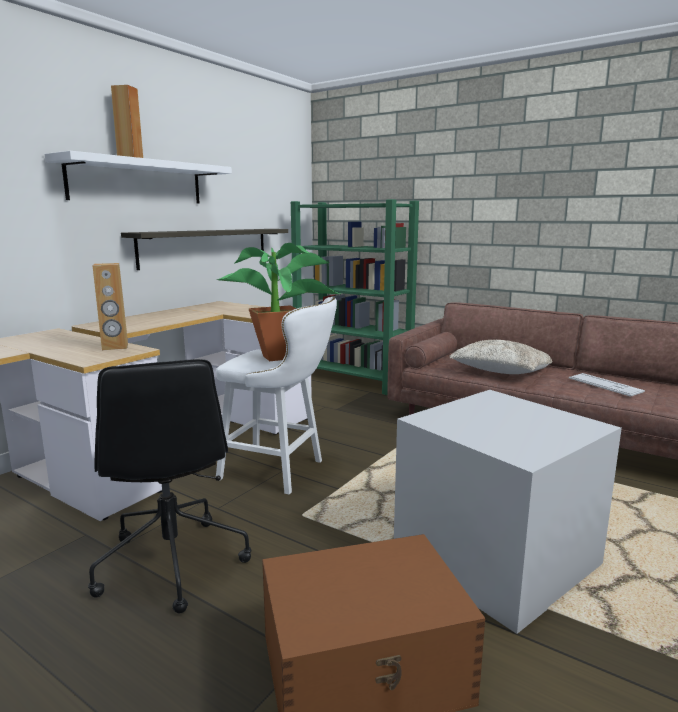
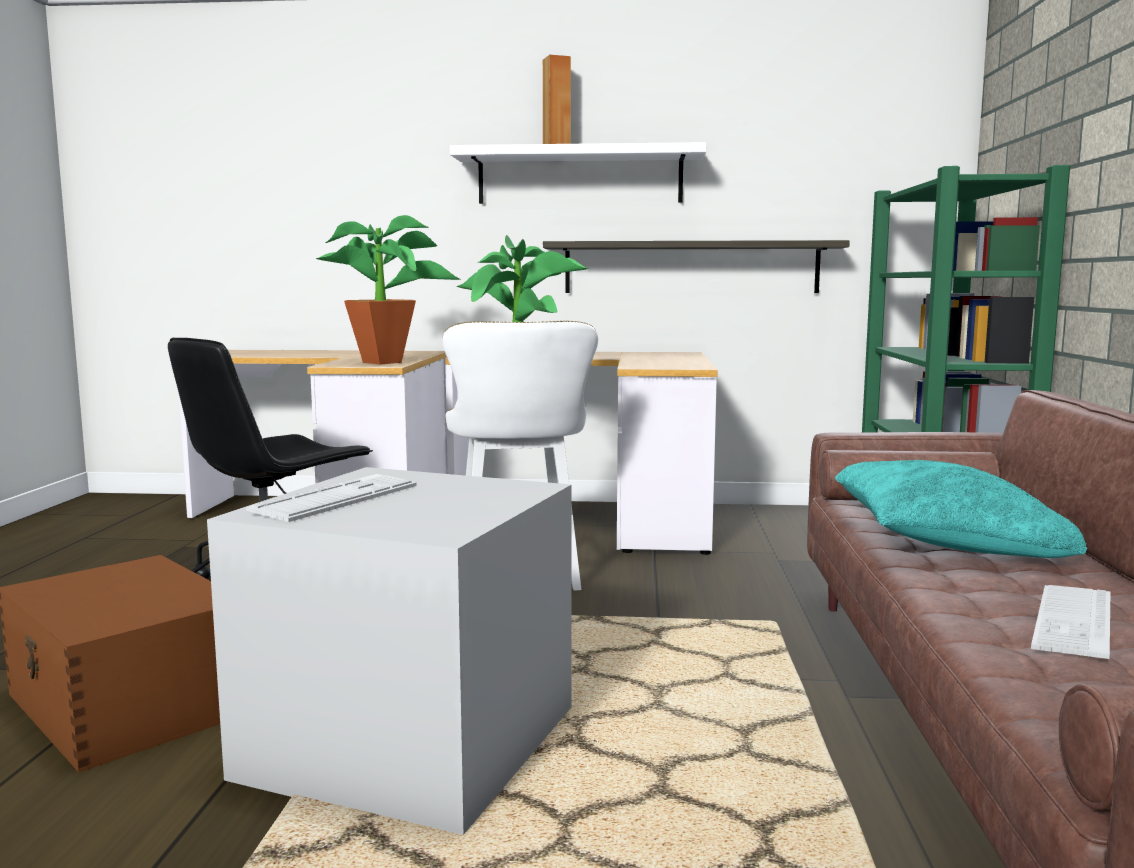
camera: 60 degrees right, 5 degrees down
brown speaker [92,263,128,350] -> potted plant [316,215,461,364]
beige pillow [449,340,553,374] -> turquoise pillow [835,460,1087,558]
none -> keyboard [246,474,416,522]

